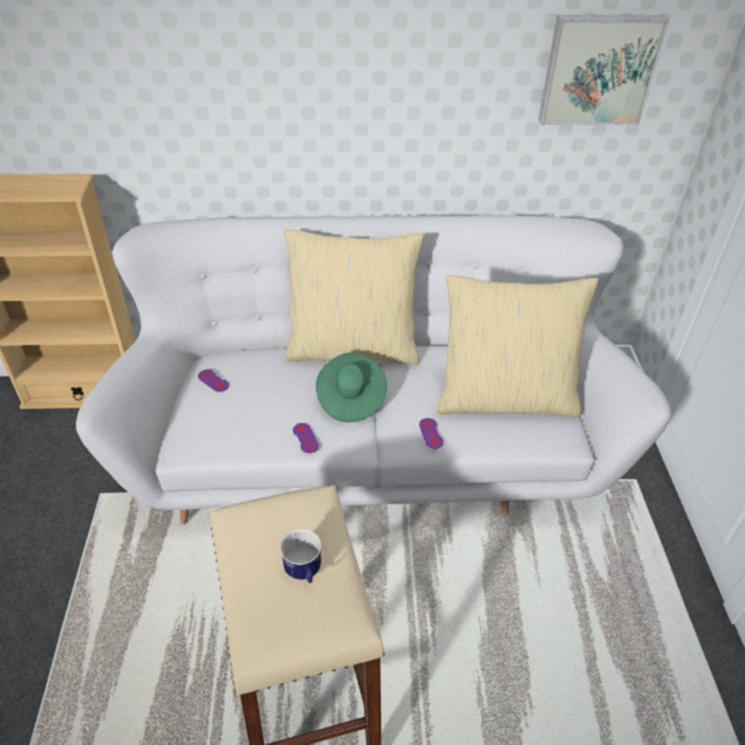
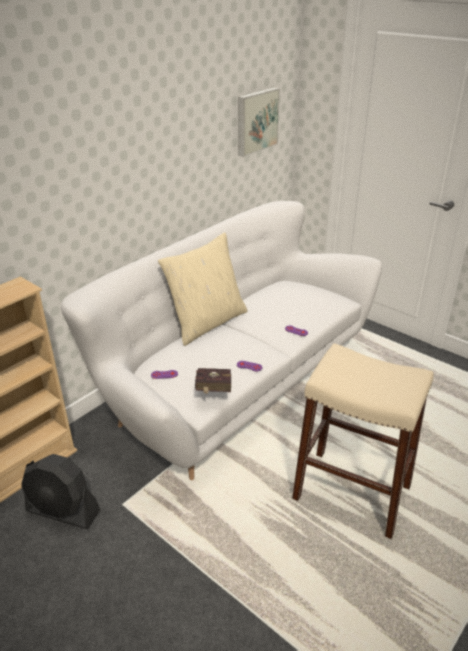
camera: 45 degrees left, 10 degrees down
mug [280,529,321,583] -> none
green hat [316,353,387,422] -> none
beige pillow [436,275,599,417] -> none
none -> black fan [21,454,100,529]
none -> red book [195,368,231,394]

